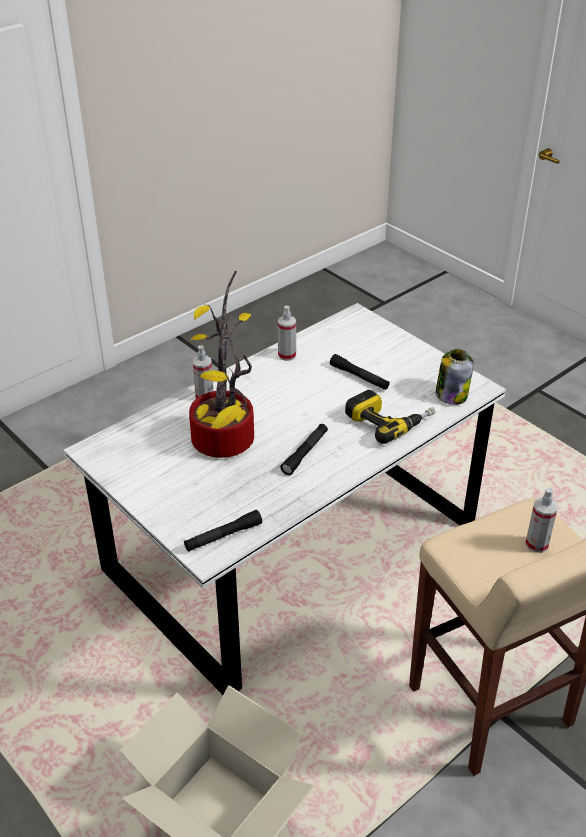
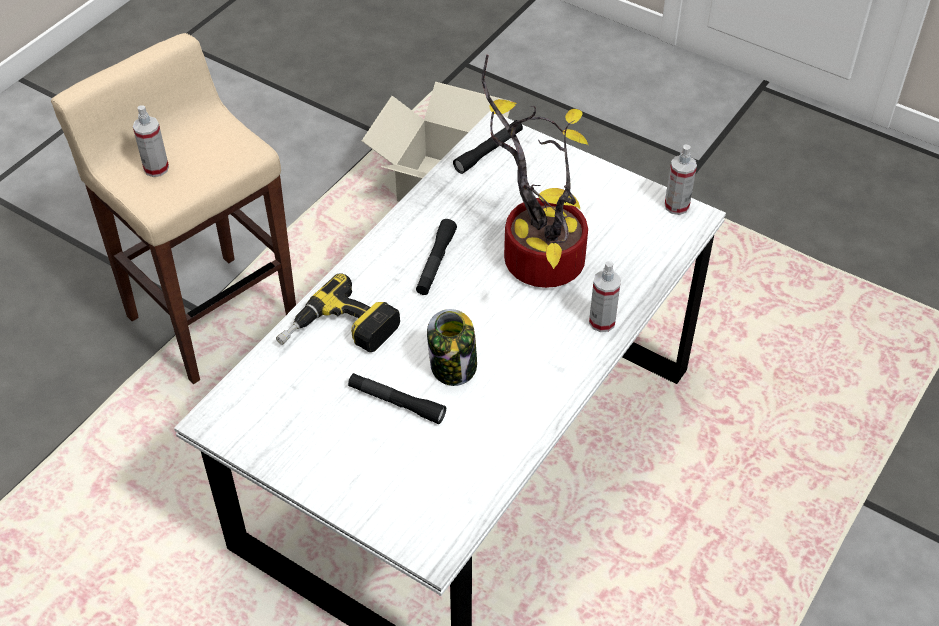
camera: 165 degrees right, 10 degrees up
spray bottle [278,306,296,361] -> spray bottle moved to [665,145,697,215]
jar [436,349,474,405] -> jar moved to [427,309,477,386]

